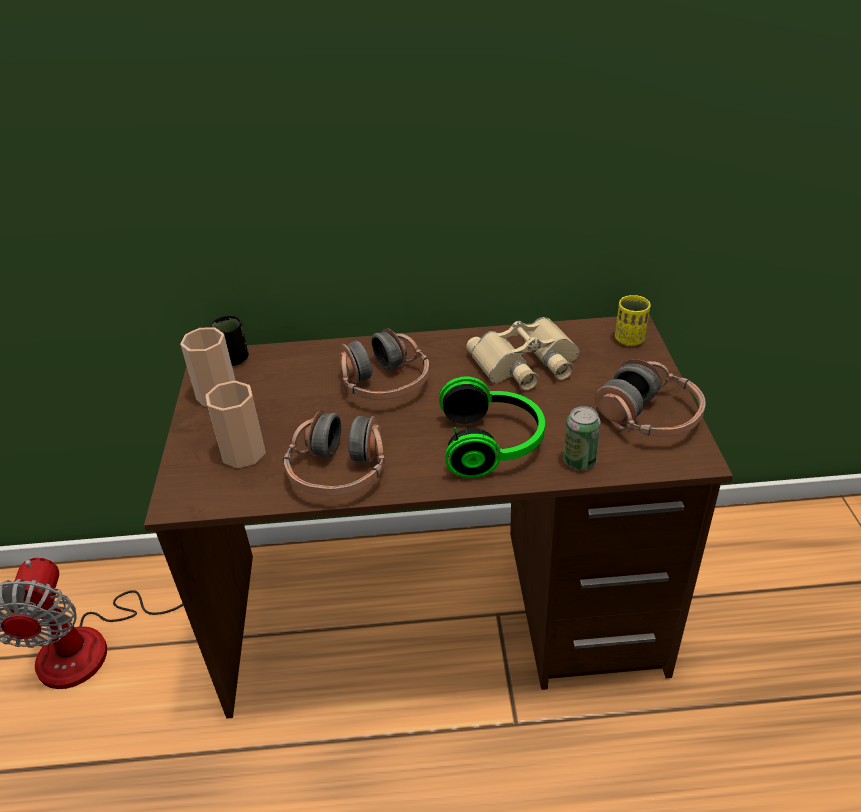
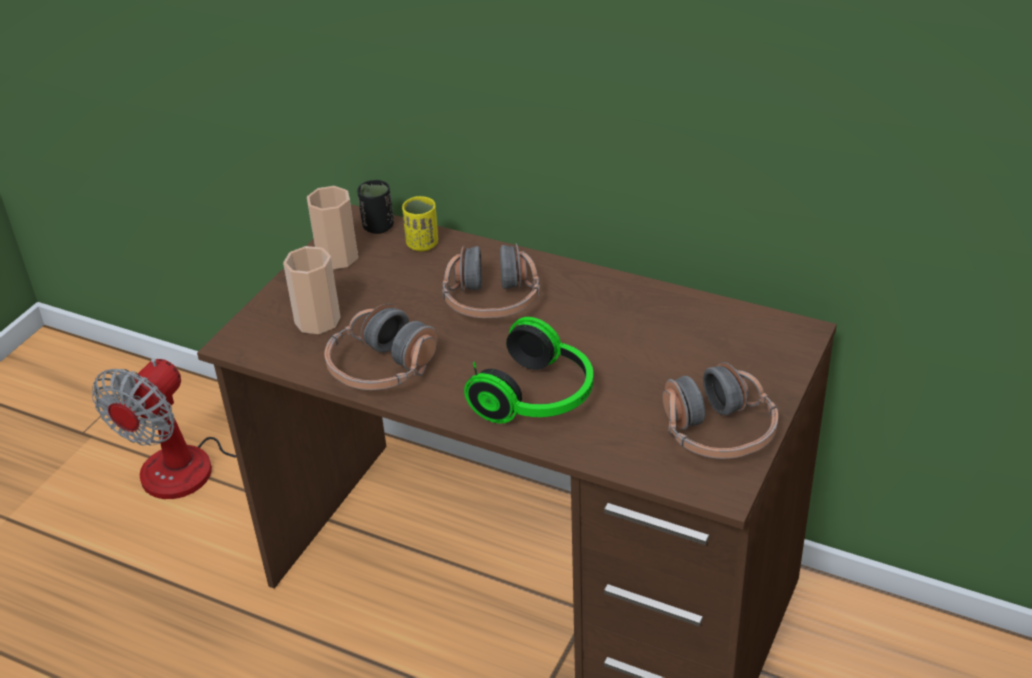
camera: 30 degrees right, 0 degrees up
beige binoculars [466,317,579,390] -> none
can [564,406,601,470] -> none
yellow cup [615,295,651,346] -> yellow cup moved to [402,196,438,251]

